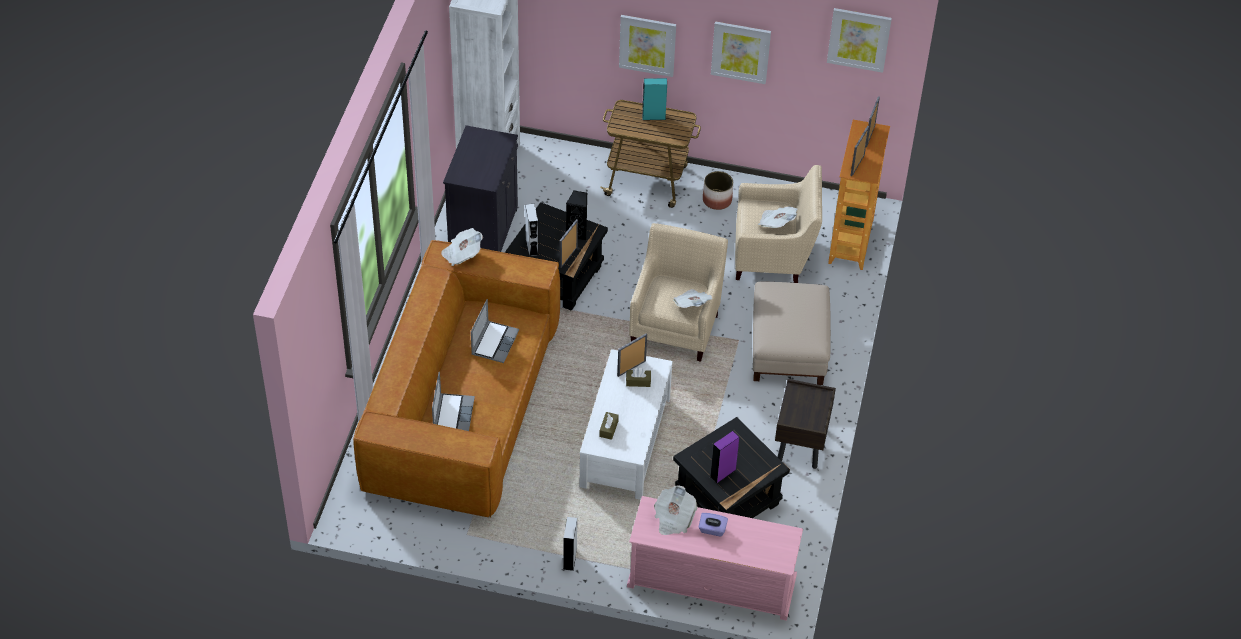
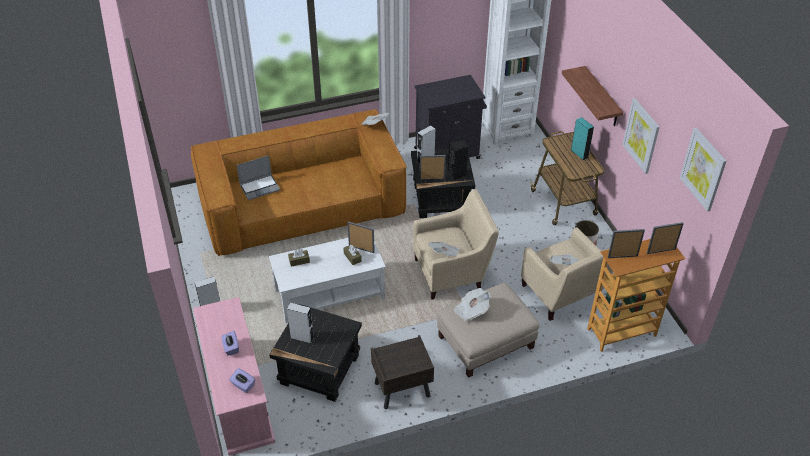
camera: 60 degrees right, 5 degrees down
laptop [471,299,519,363] -> none
picture [619,15,676,77] -> shelf [562,66,623,126]
newspaper [654,485,697,535] -> newspaper moved to [453,288,491,322]
purple speaker [710,431,739,483] -> grey speaker [287,303,314,344]
none -> purple tissue box [229,368,255,393]

